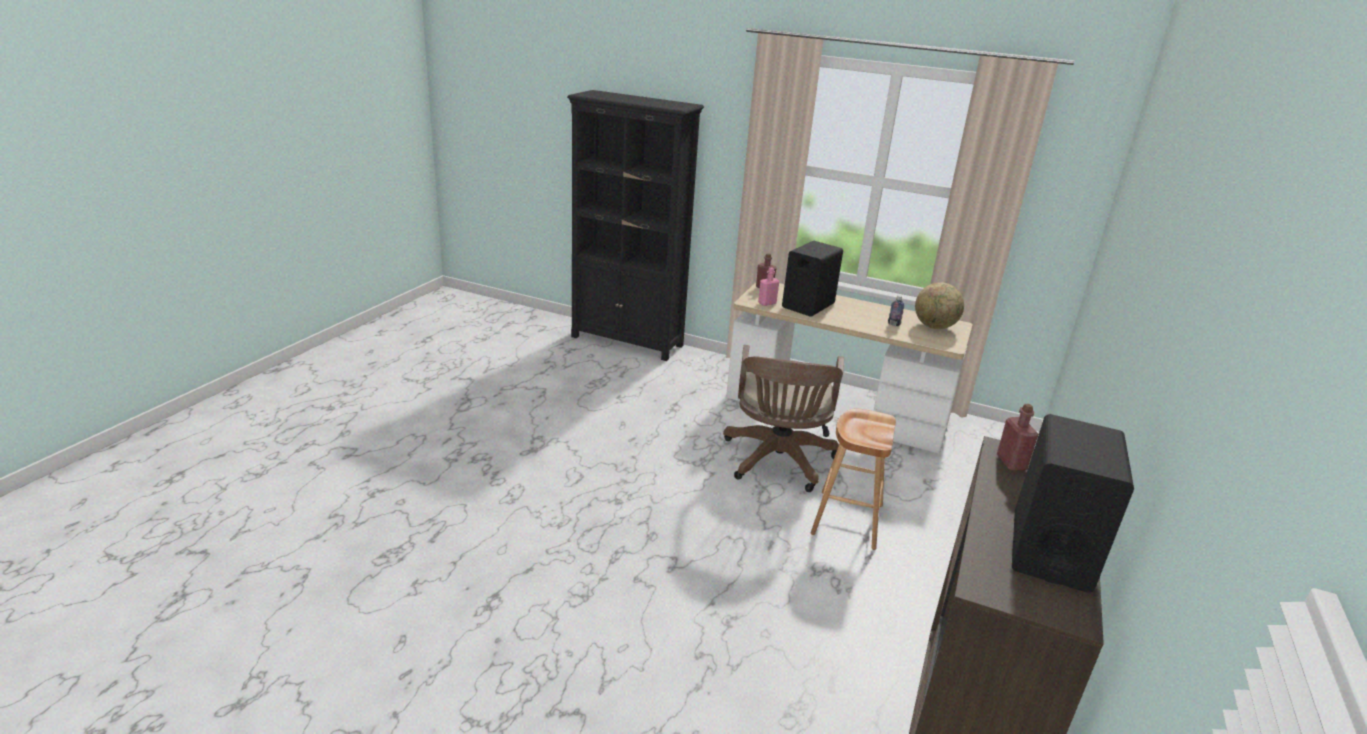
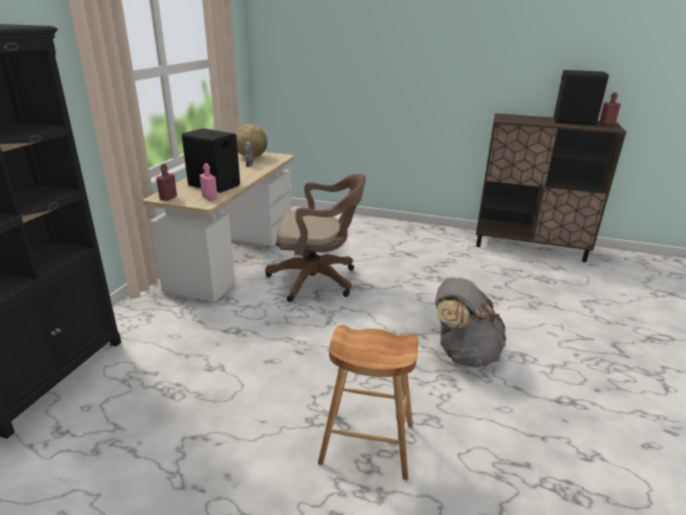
camera: 95 degrees left, 0 degrees up
brown stool [810,409,896,550] -> brown stool moved to [318,325,418,480]
red bottle [997,404,1038,471] -> red bottle moved to [599,92,621,125]
none -> grey backpack [435,277,506,367]

